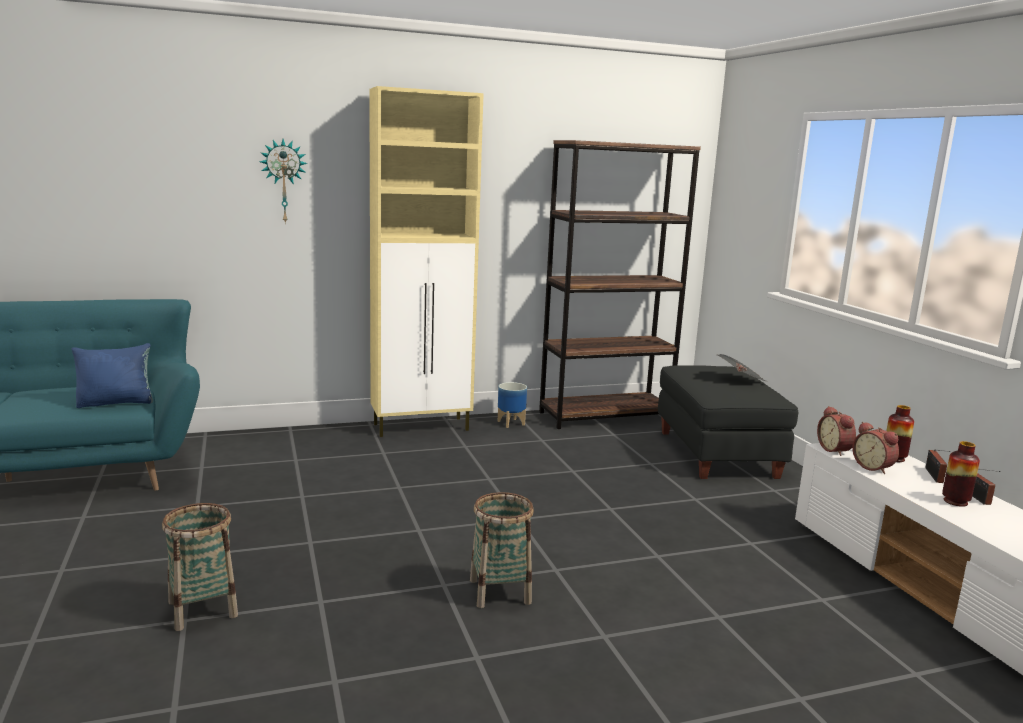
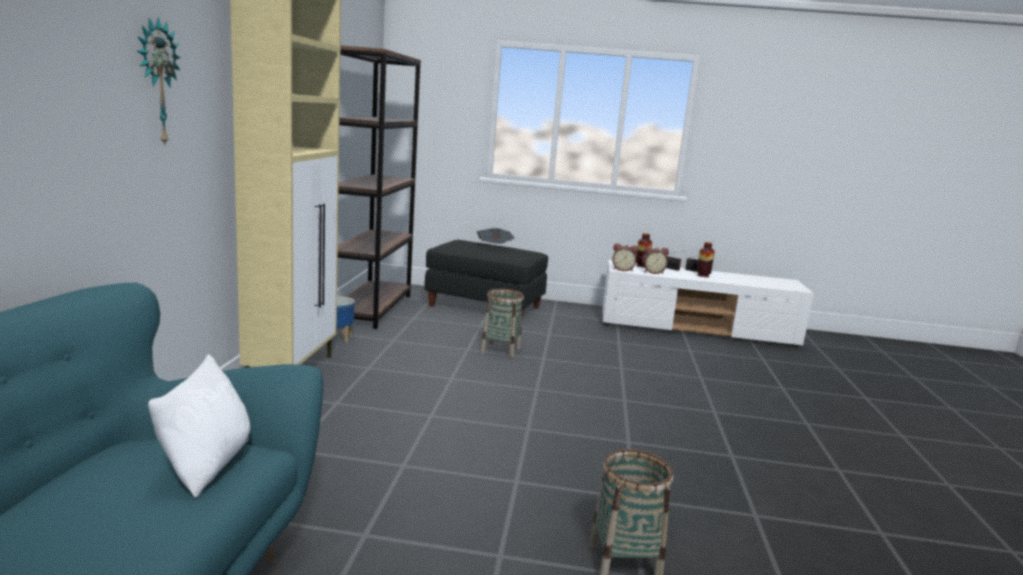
camera: 65 degrees left, 0 degrees up
blue pillow [72,343,153,408] -> white pillow [148,354,251,497]
basket [470,492,534,608] -> basket moved to [480,288,524,358]

